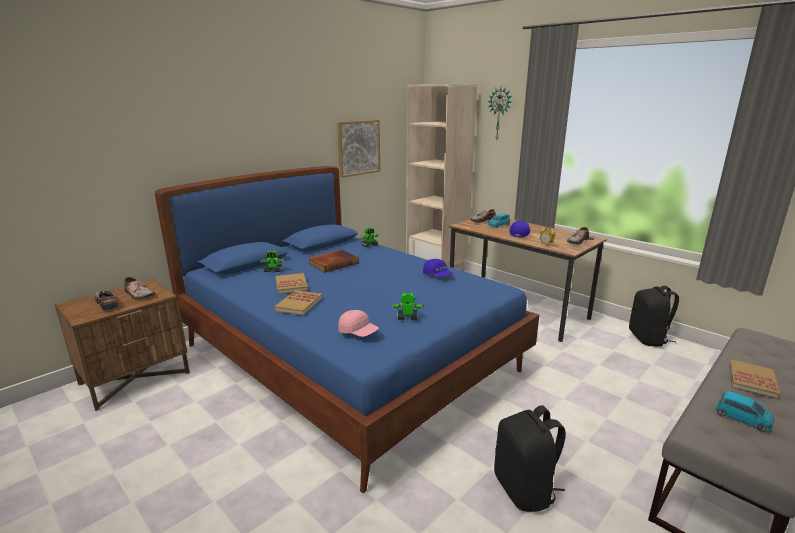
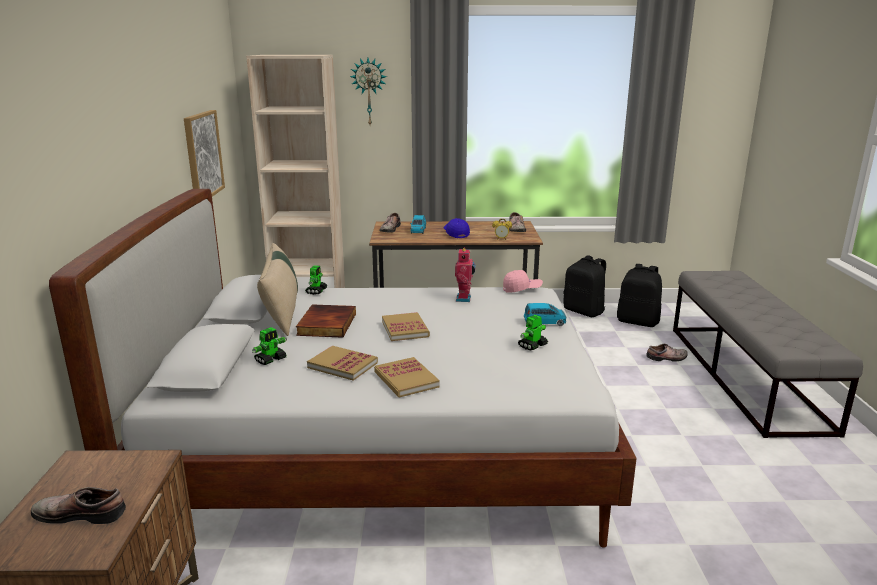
camera: 45 degrees left, 0 degrees up
shoe [124,277,155,299] -> shoe moved to [646,344,688,362]
blue bed [155,166,539,493] -> white bed [49,189,637,548]
pink cap [338,310,379,337] -> pink cap moved to [503,270,543,293]
blue cap [423,259,453,277] -> toy robot [455,247,476,302]
black backpack [494,405,566,512] -> black backpack moved to [617,264,662,327]
blue toy car [716,390,775,432] -> blue toy car moved to [524,303,566,326]
book [729,360,781,399] -> book moved to [382,312,430,341]
none -> beige pillow [257,243,298,336]

